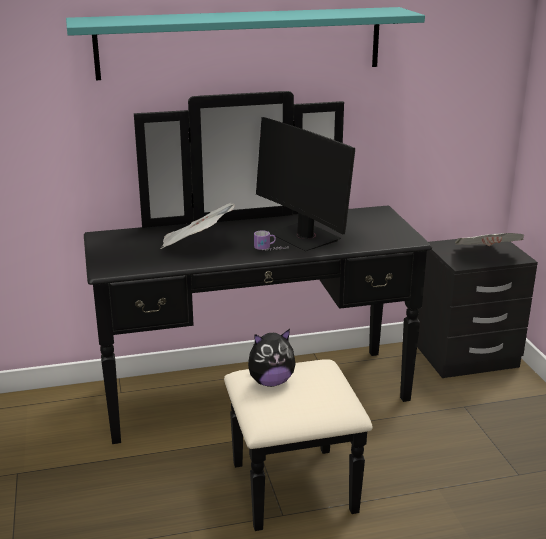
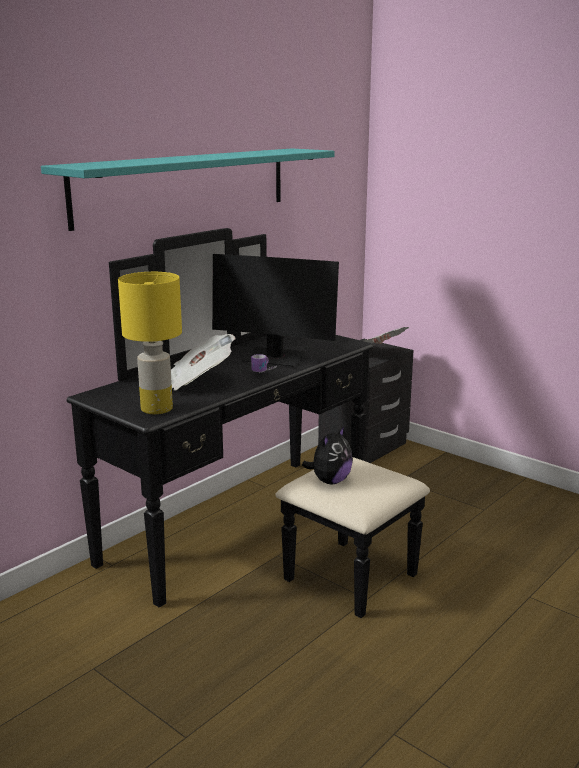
camera: 35 degrees left, 5 degrees down
none -> yellow table lamp [118,272,182,414]

